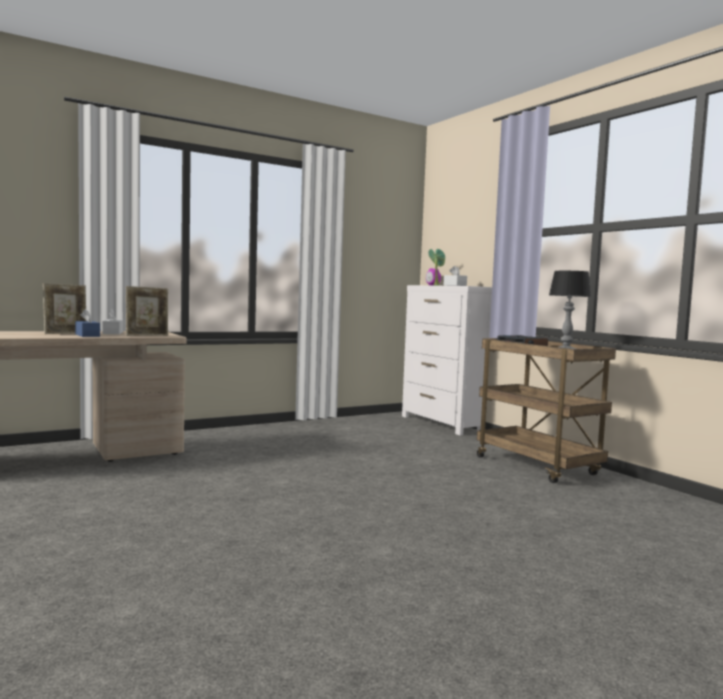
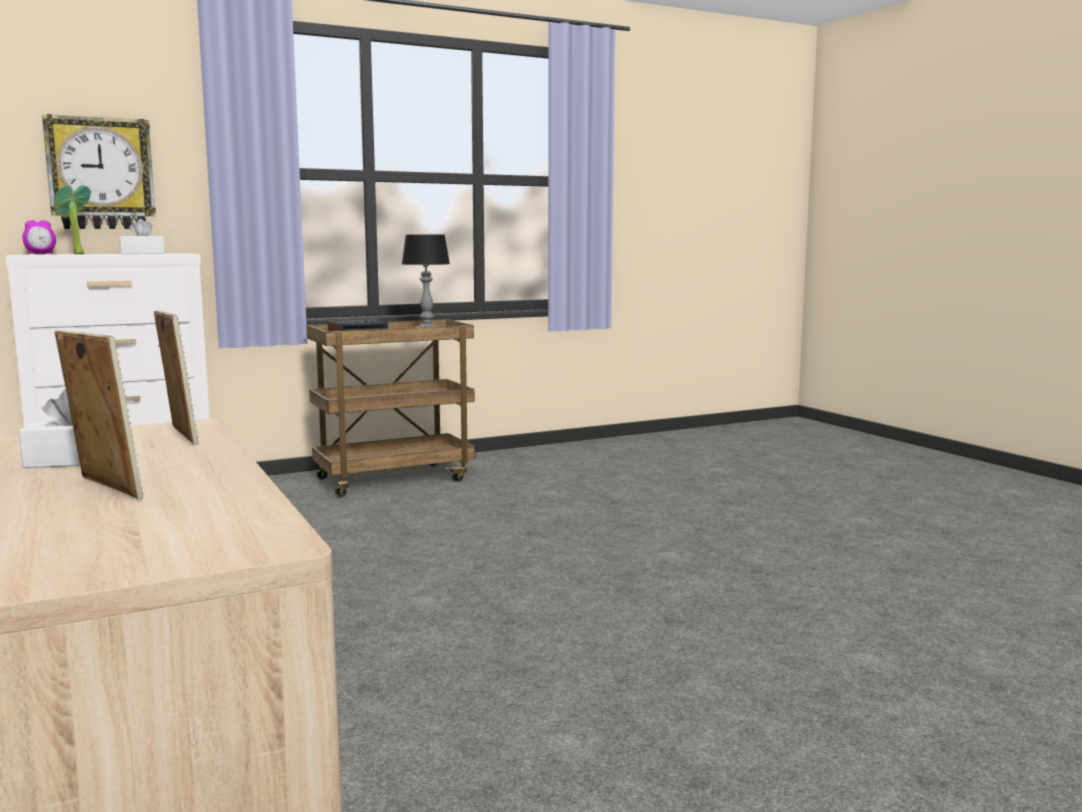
camera: 85 degrees left, 5 degrees up
blue tissue box [75,309,100,337] -> none
none -> wall clock [42,114,156,229]

